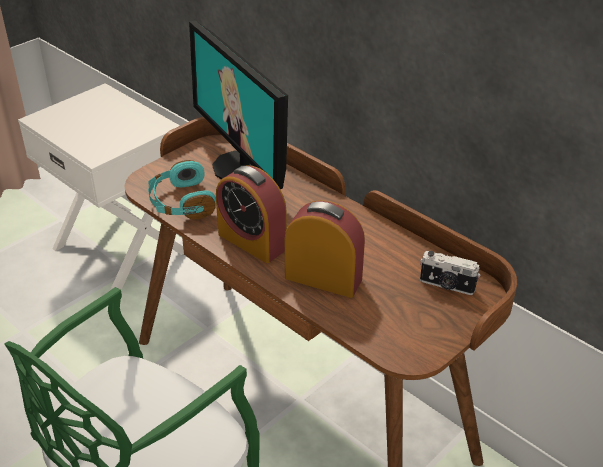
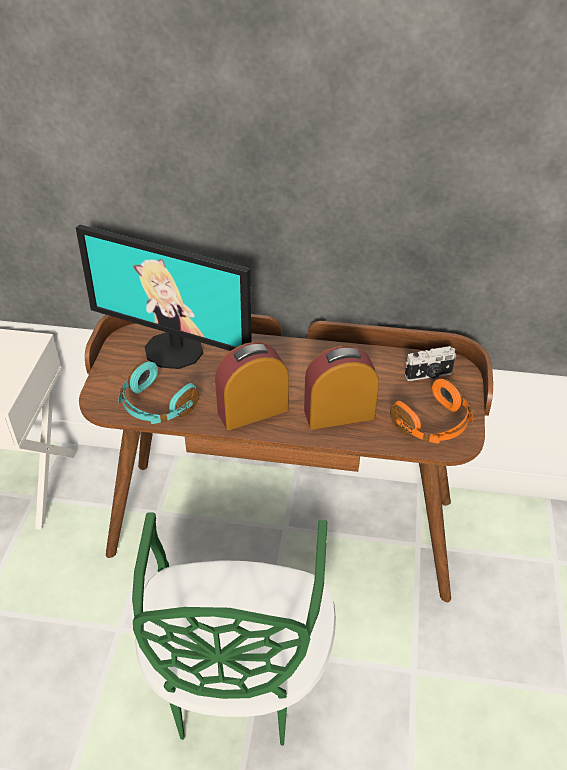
camera: 35 degrees left, 5 degrees up
alarm clock [216,166,287,263] -> alarm clock turned 150 degrees clockwise [215,342,289,430]
none -> orange headphones [390,379,473,443]

